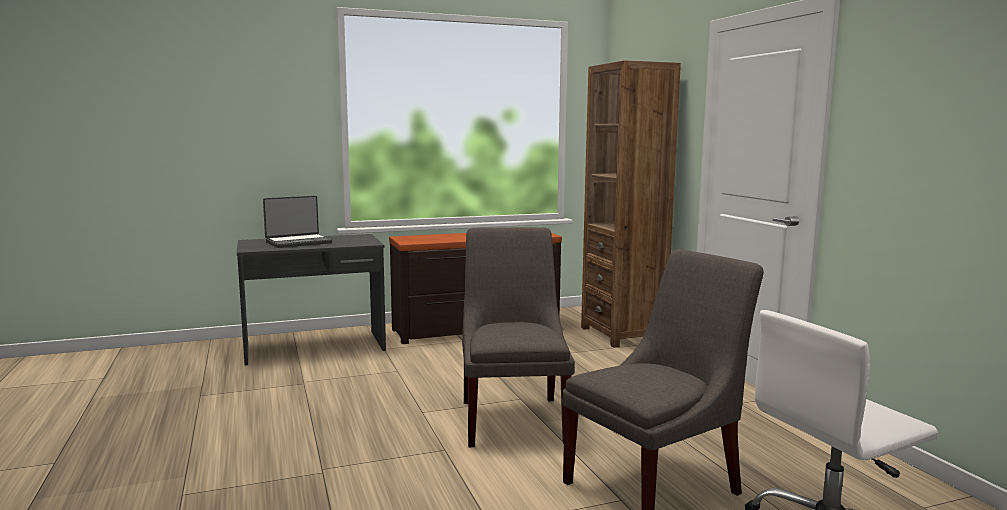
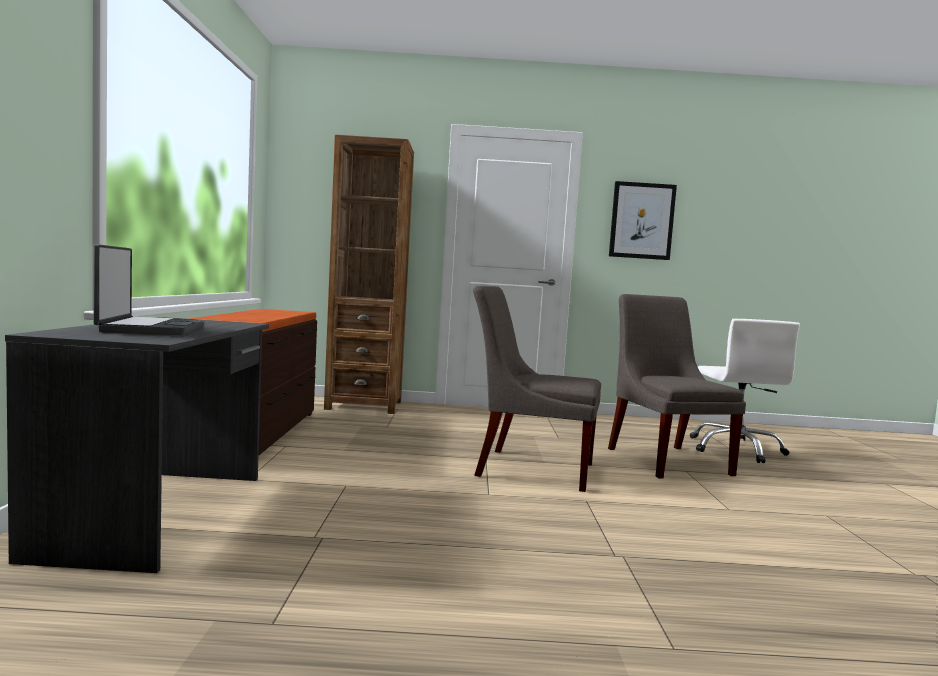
camera: 70 degrees left, 5 degrees down
none -> picture [609,181,677,260]

